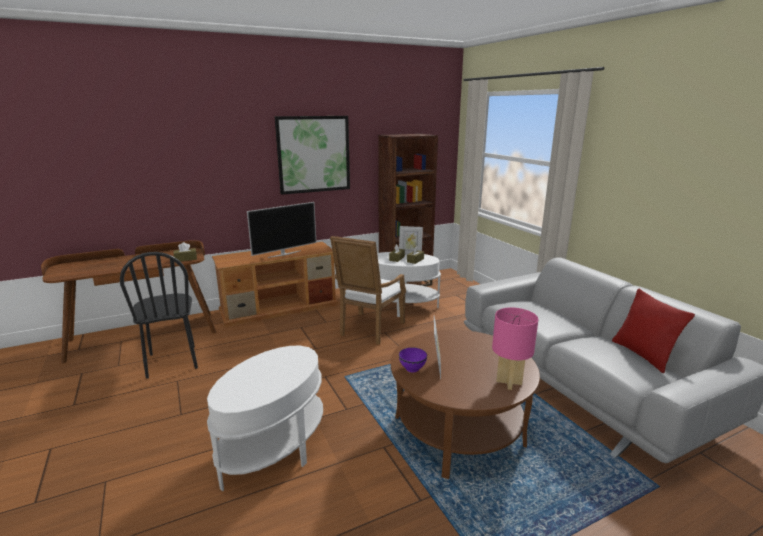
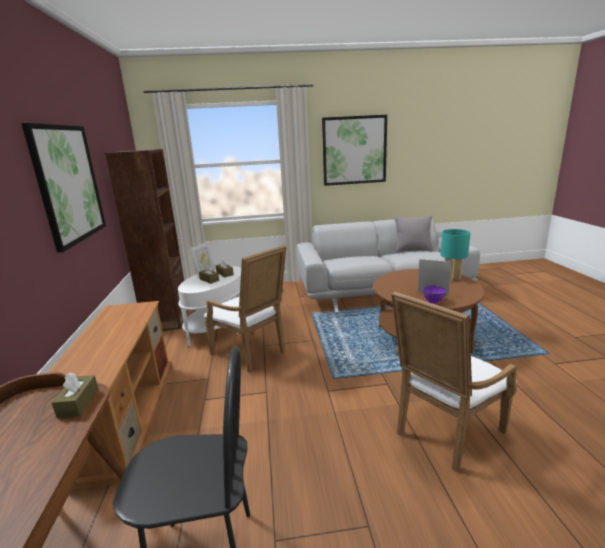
camera: 70 degrees left, 0 degrees up
white side table [207,346,323,491] -> white armchair [391,291,517,472]
television [247,202,316,258] -> none
pink table lamp [492,308,538,390] -> turquoise table lamp [440,229,471,281]
red pillow [612,288,695,373] -> grey pillow [395,216,433,253]
none -> picture [322,115,387,186]

